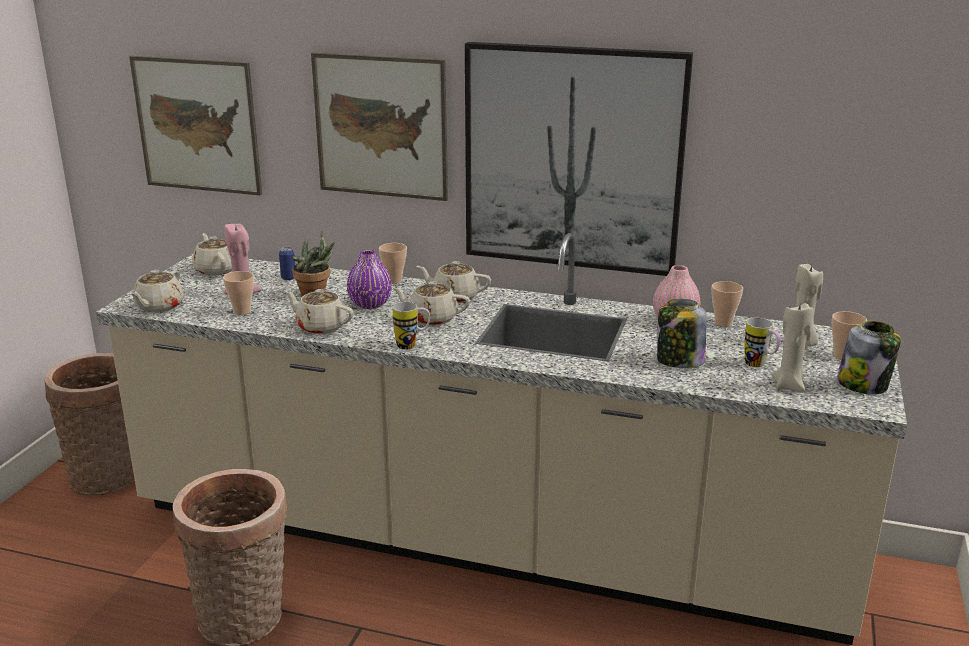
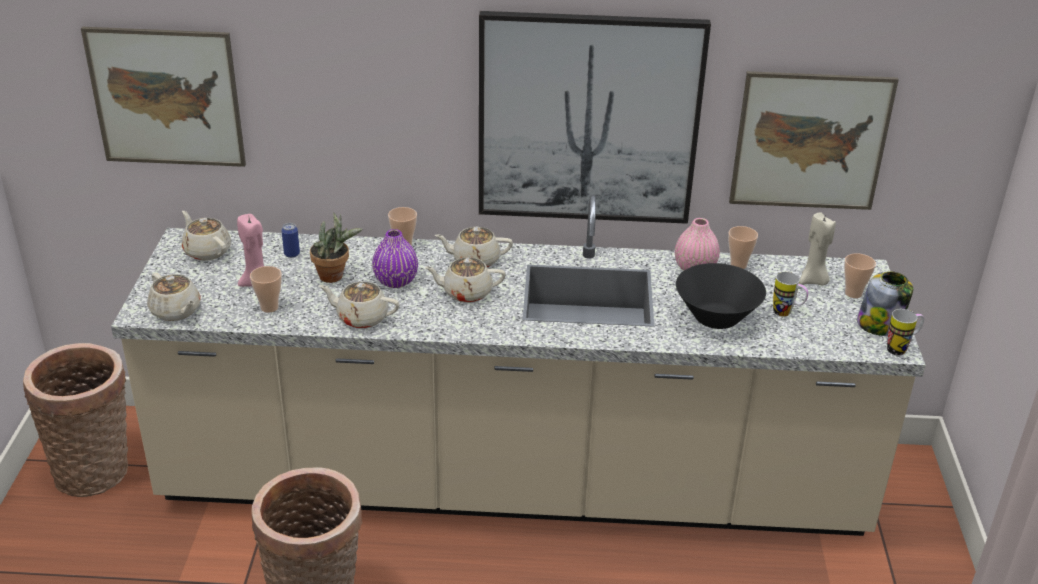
camera: 15 degrees left, 10 degrees up
beige teapot [130,270,184,313] -> beige teapot turned 45 degrees counterclockwise [147,273,201,321]
picture [311,53,448,201] -> picture moved to [729,71,899,210]
mug [392,302,430,350] -> mug moved to [887,309,924,356]
jar [657,299,707,368] -> black bowl [676,263,766,329]
beige candle [771,301,814,393] -> none

